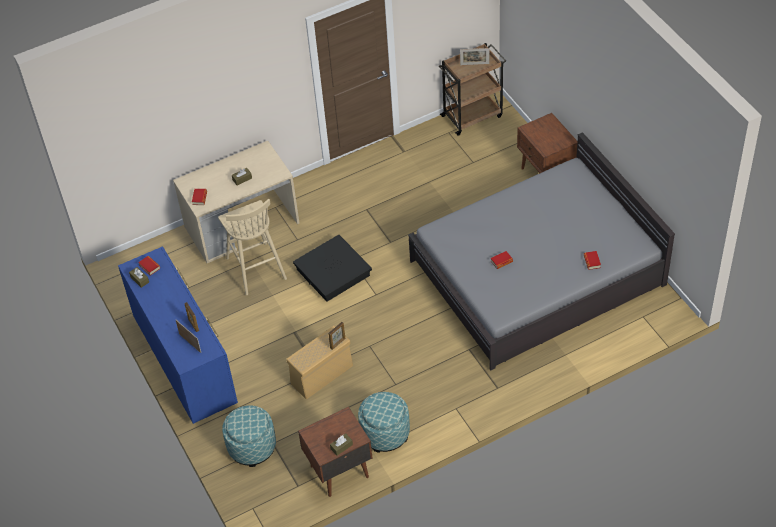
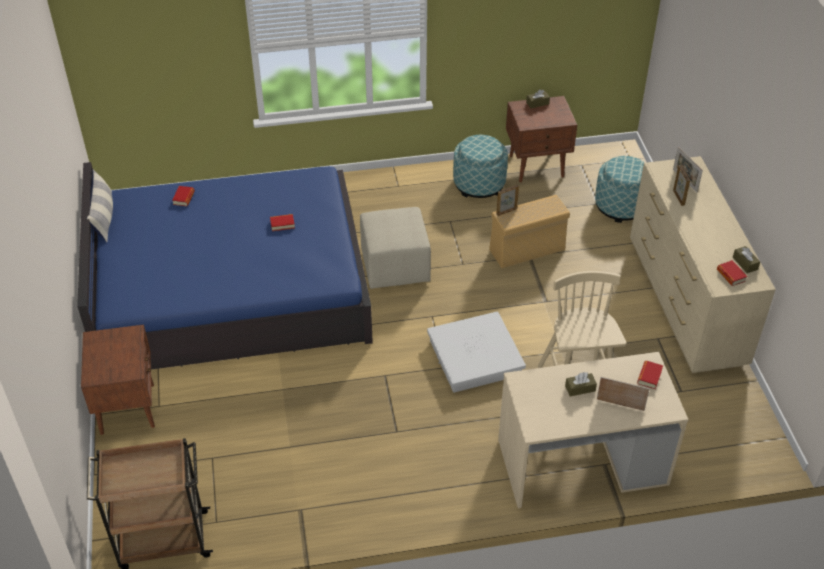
camera: 165 degrees left, 5 degrees down
blue dresser [118,246,238,424] -> beige dresser [630,156,776,373]
black storage box [293,235,372,302] -> white storage box [427,311,526,393]
grey bed [408,132,675,371] -> blue bed [77,162,373,370]
picture frame [460,48,489,65] -> picture frame moved to [597,377,650,411]
none -> pillow [86,169,113,243]
none -> beige ottoman [360,207,431,289]

